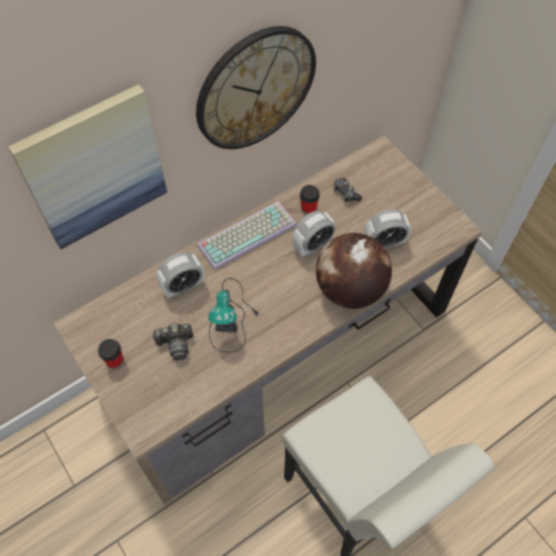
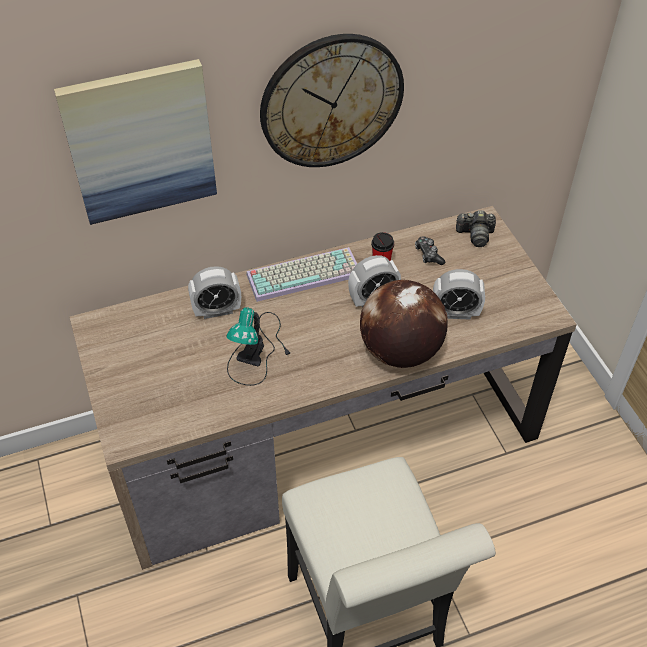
camera: 15 degrees right, 10 degrees down
cup [98,339,124,369] -> none
camera [152,323,193,360] -> camera moved to [456,210,496,247]

